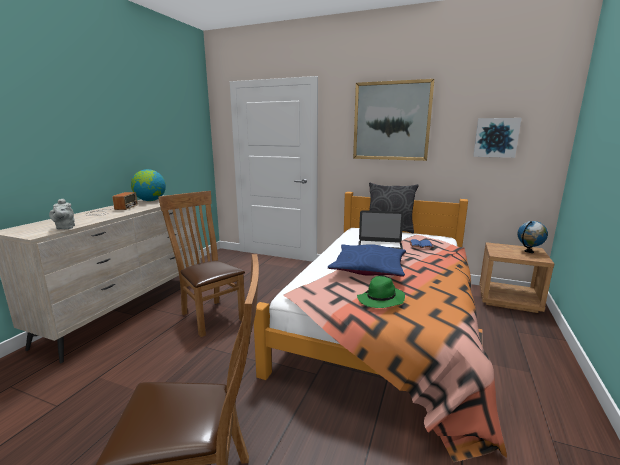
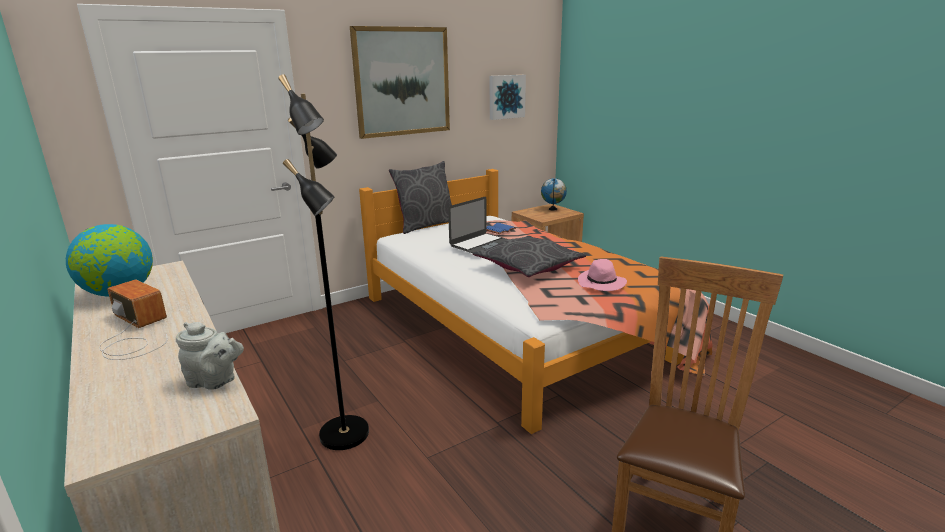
camera: 55 degrees left, 5 degrees up
brown chair [158,191,245,337] -> black floor lamp [278,74,369,450]
blue pillow [328,244,406,277] -> grey pillow [473,236,587,277]
green hat [357,276,405,308] -> pink hat [578,259,627,291]

